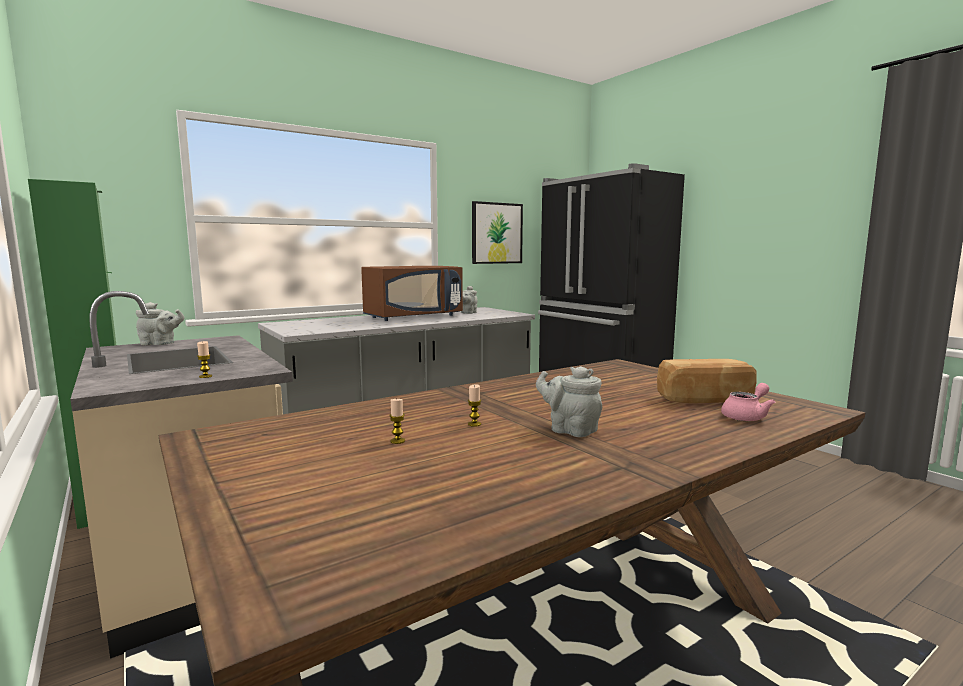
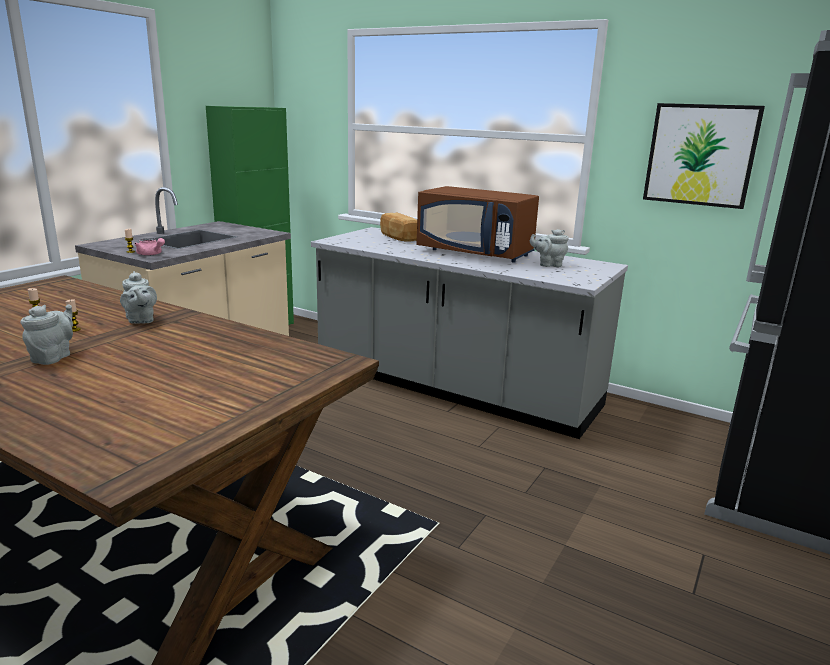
camera: 65 degrees right, 10 degrees up
grey teapot [136,302,184,345] -> grey teapot moved to [120,271,157,324]
bread [657,359,756,403] -> bread moved to [380,212,417,242]
pink teapot [721,383,775,421] -> pink teapot moved to [134,238,165,256]

